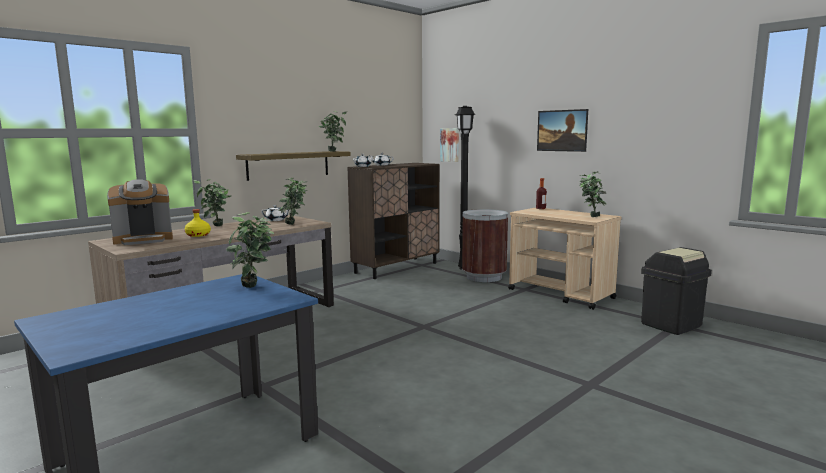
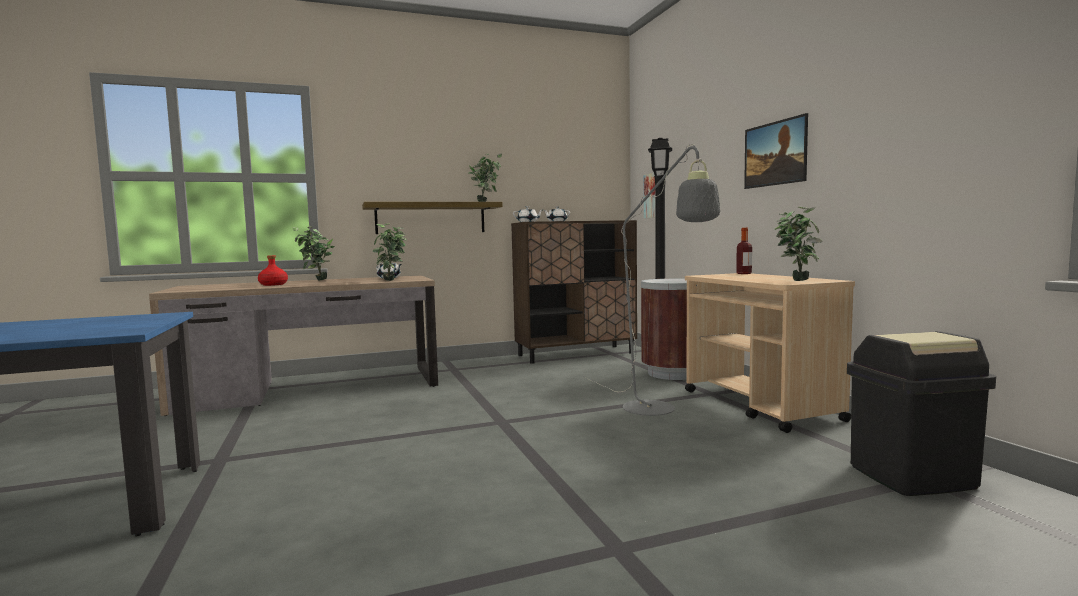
camera: 25 degrees right, 5 degrees down
coffee machine [107,179,173,245] -> none
yellow bottle [185,209,211,237] -> red bottle [258,255,288,286]
potted plant [226,212,274,288] -> none
none -> grey floor lamp [584,144,720,416]

